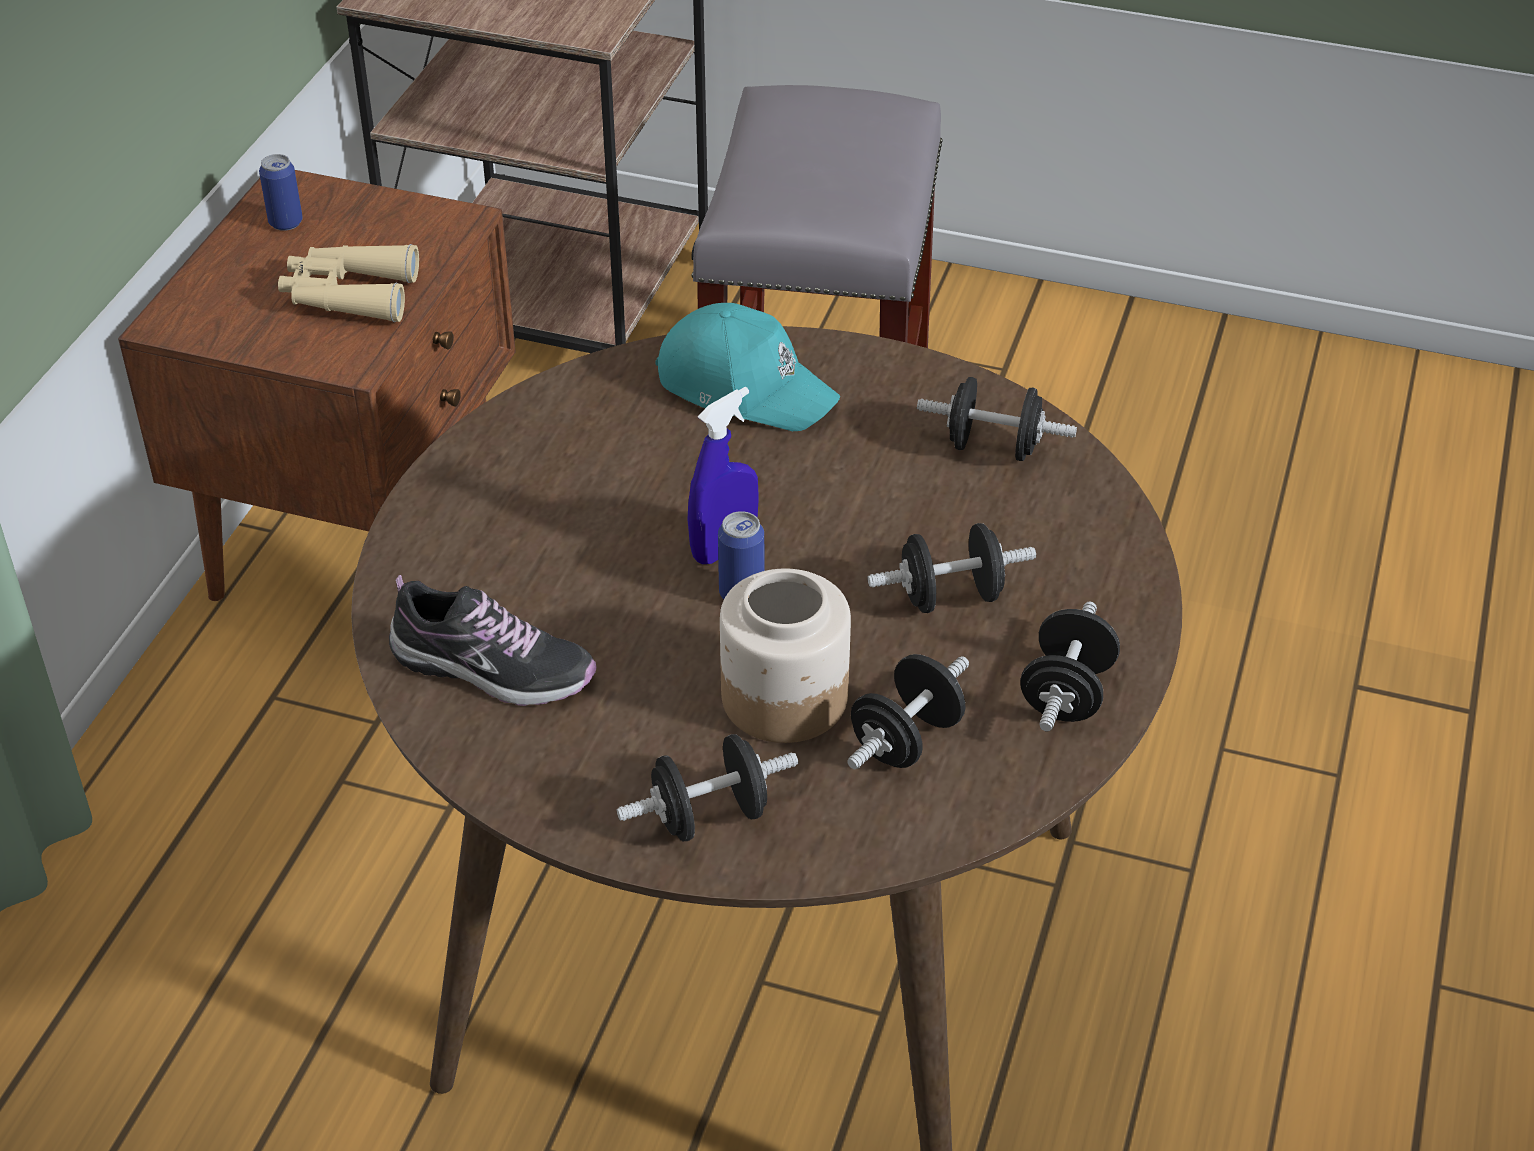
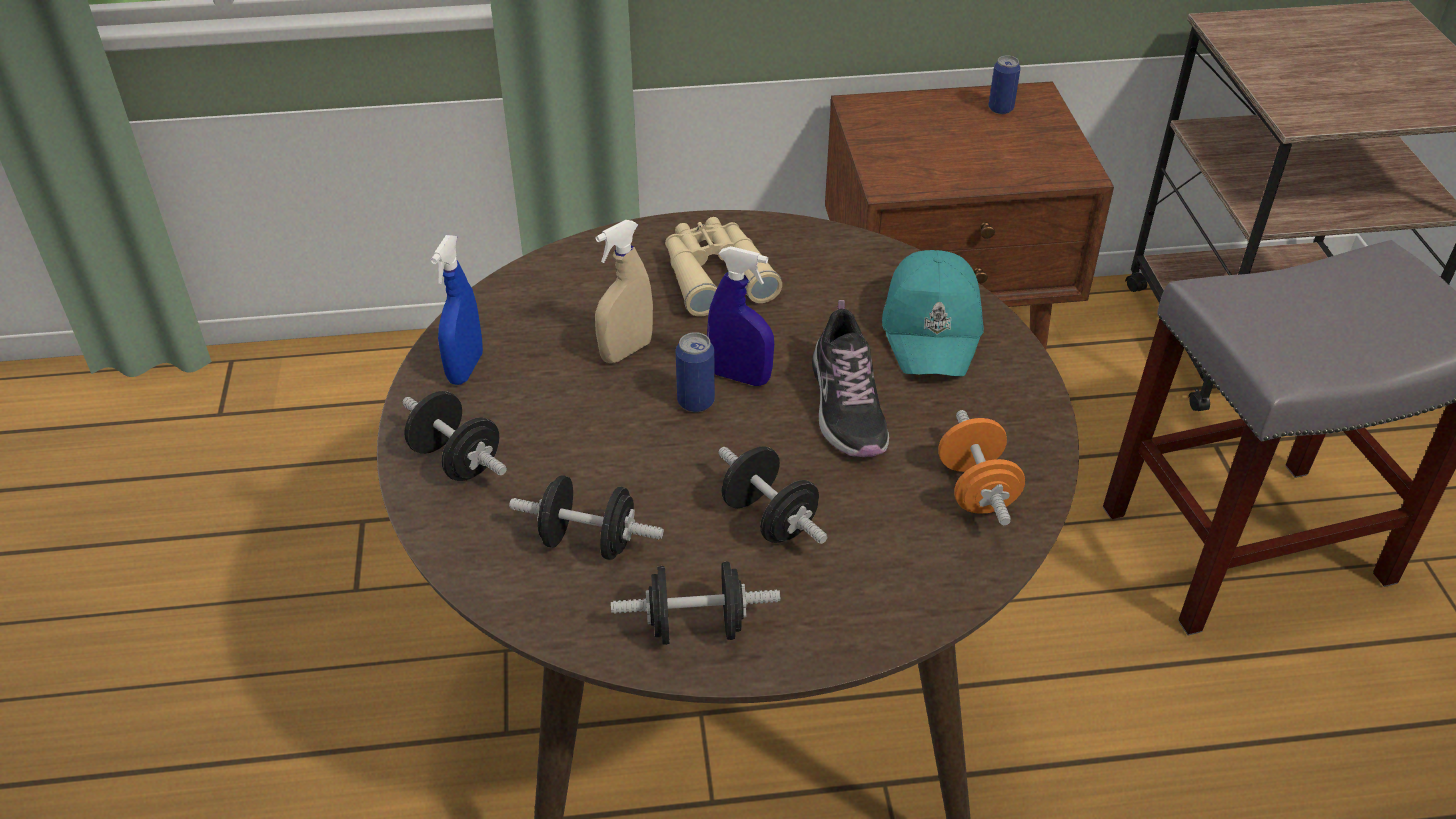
camera: 65 degrees right, 0 degrees up
beige binoculars [278,244,419,322] -> beige binoculars moved to [665,217,782,317]
shoe [389,575,597,706] -> shoe moved to [812,300,889,457]
jar [720,569,851,743] -> none
black dumbbell [917,377,1077,461] -> orange dumbbell [938,410,1025,525]
none -> blue spray bottle [431,235,483,385]
none -> beige spray bottle [595,220,653,363]

